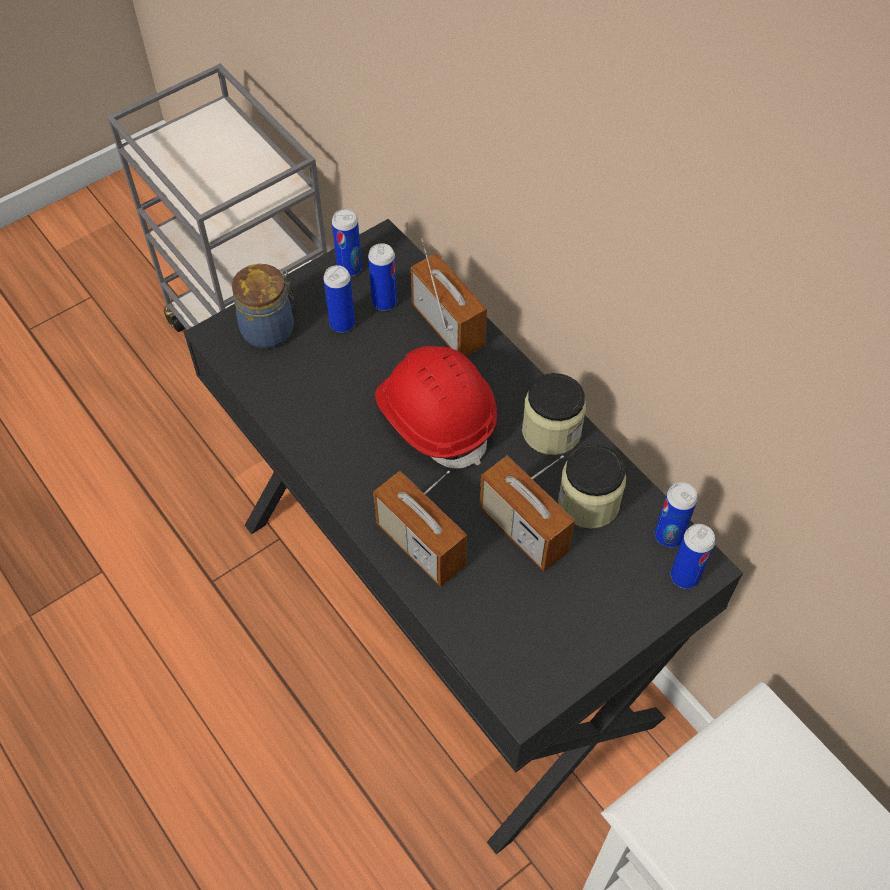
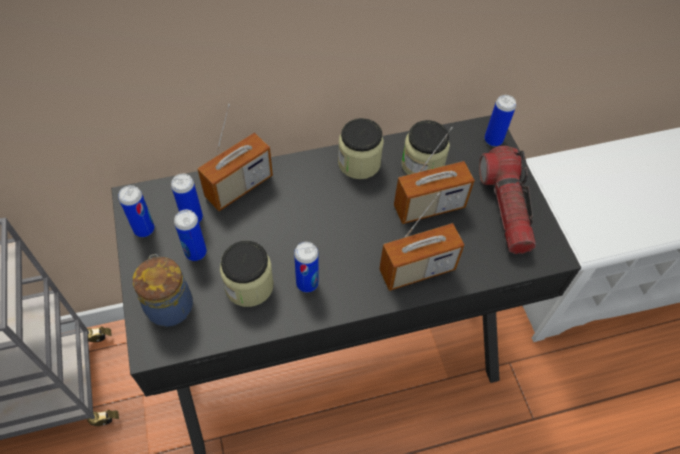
camera: 70 degrees left, 0 degrees up
red hard hat [375,346,497,469] -> none
radio [411,238,487,357] -> radio turned 150 degrees clockwise [197,104,273,211]
can [655,482,698,547] -> can moved to [294,242,318,292]
none -> jar [220,241,274,307]
none -> flashlight [479,146,536,254]

